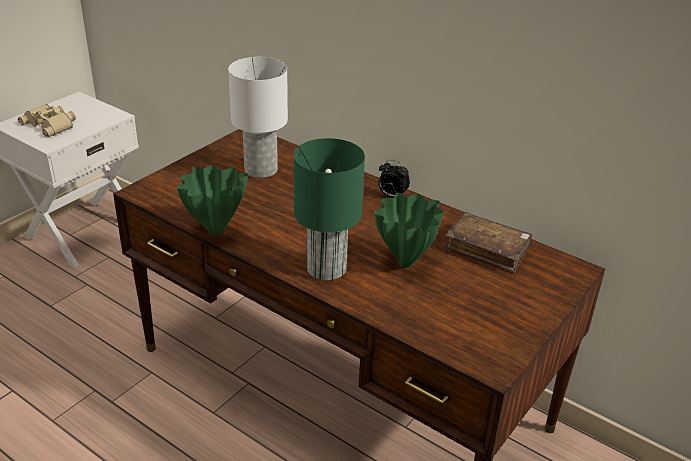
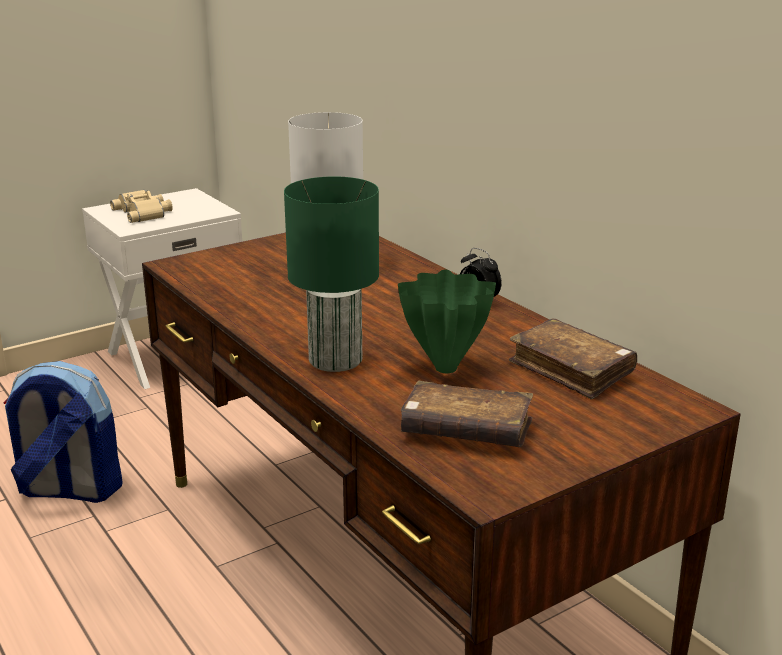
camera: 20 degrees right, 10 degrees down
green vase [177,165,248,236] -> none
none -> backpack [4,361,123,503]
none -> brown book [401,381,533,447]

